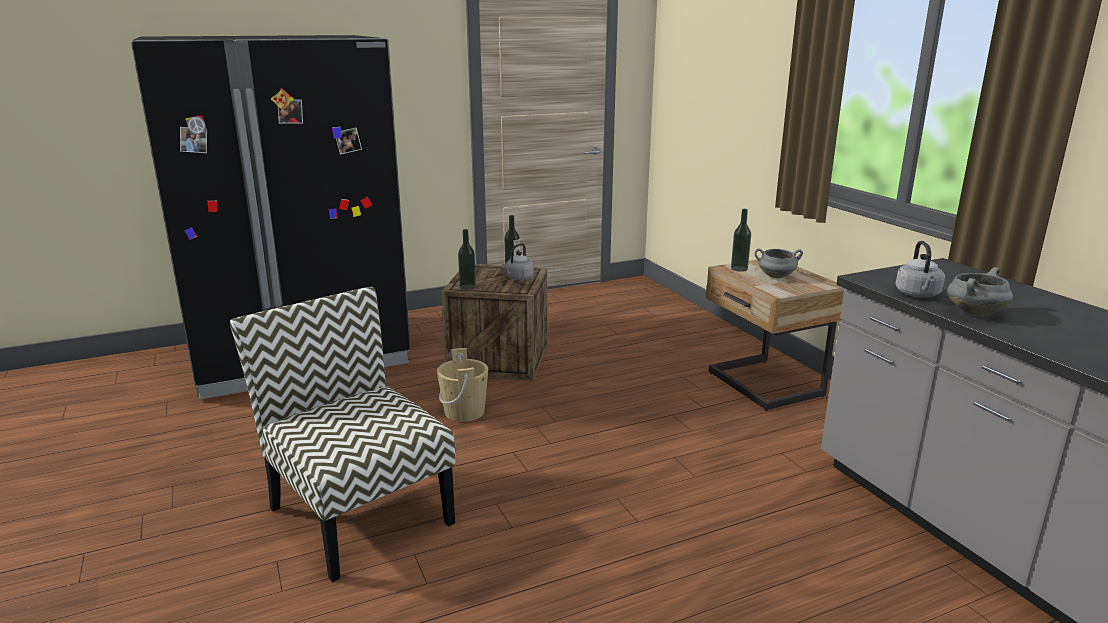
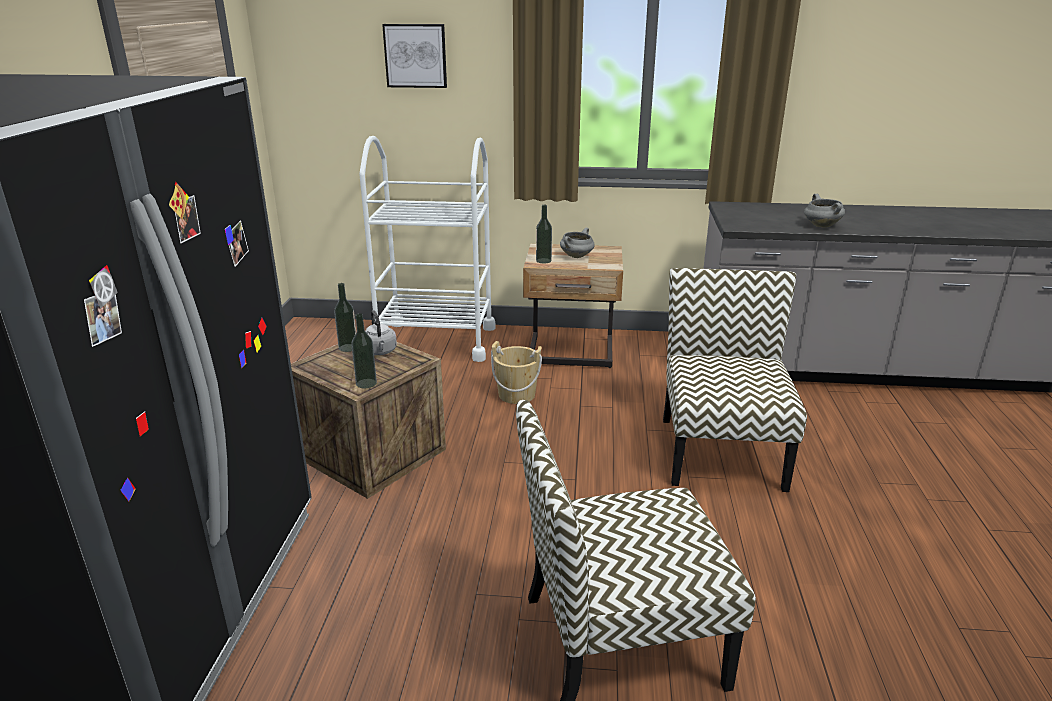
camera: 60 degrees left, 5 degrees up
beige bucket [437,348,488,422] -> beige bucket moved to [491,341,542,404]
grey kettle [896,241,945,298] -> none
none -> white cart [359,136,496,362]
none -> picture [382,24,447,88]
none -> chair [663,268,807,492]

